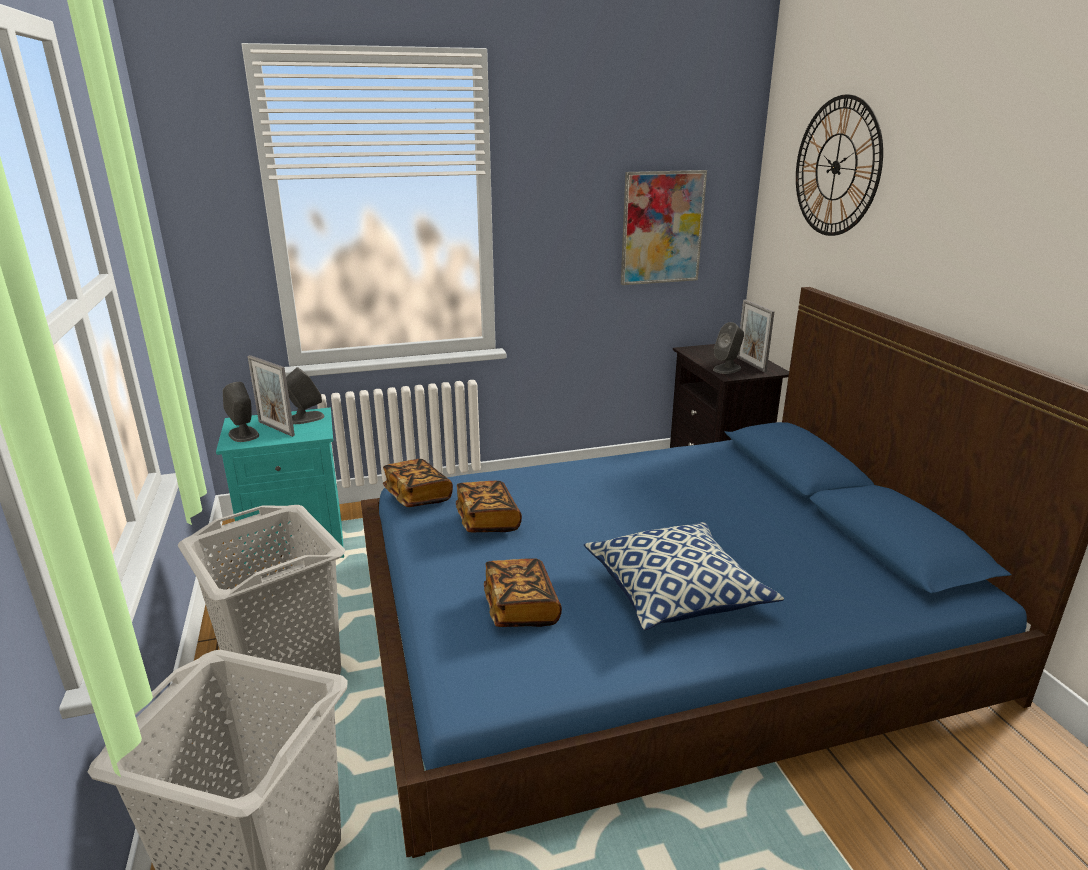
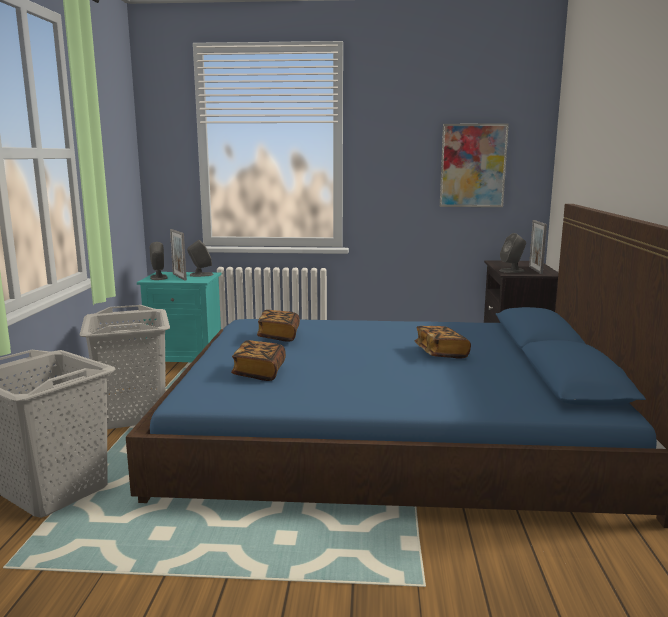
camera: 20 degrees right, 10 degrees down
book [383,459,453,507] -> book moved to [415,326,471,359]
pillow [584,522,784,630] -> none
wall clock [796,94,883,236] -> none

